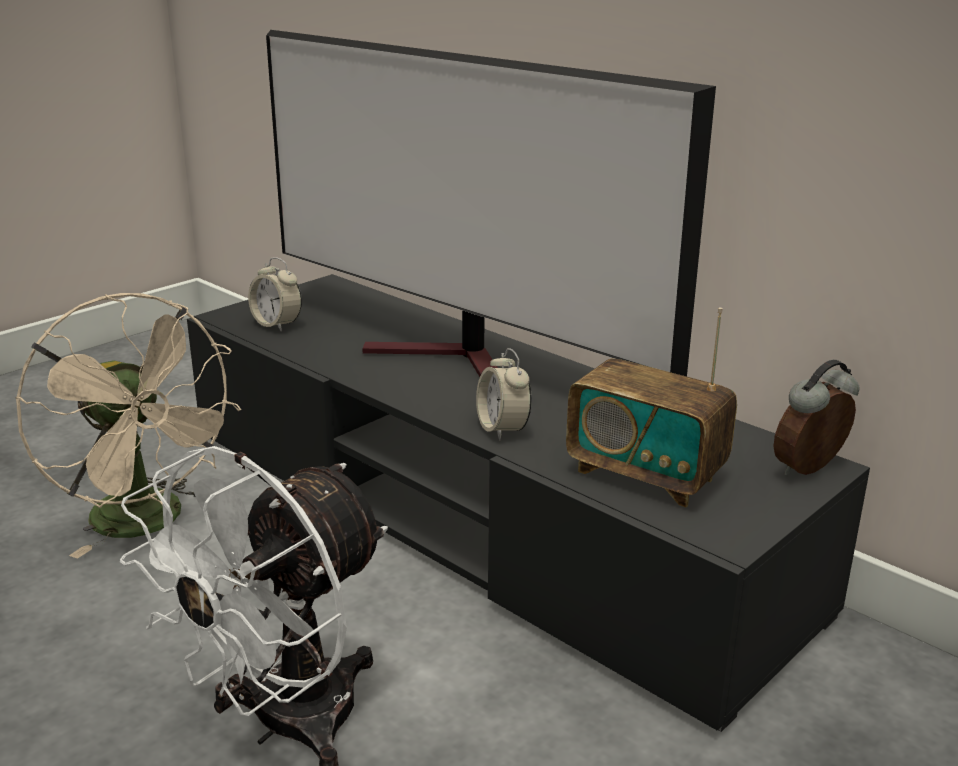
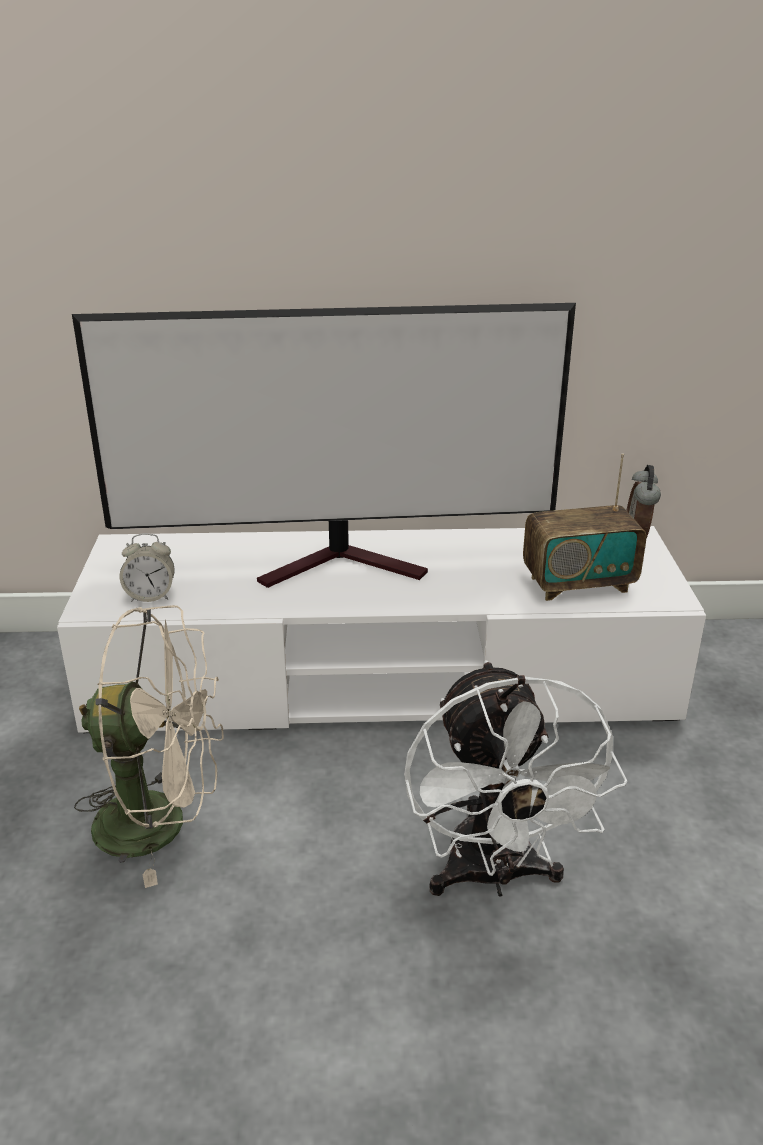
camera: 45 degrees left, 5 degrees up
black tv stand [187,274,870,732] -> white tv stand [57,526,706,733]
alarm clock [476,348,532,440] -> none

